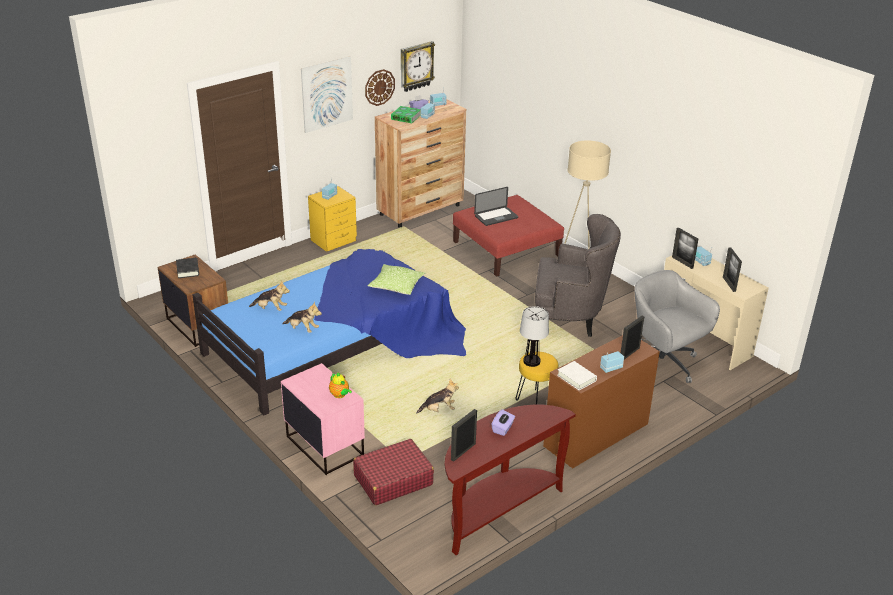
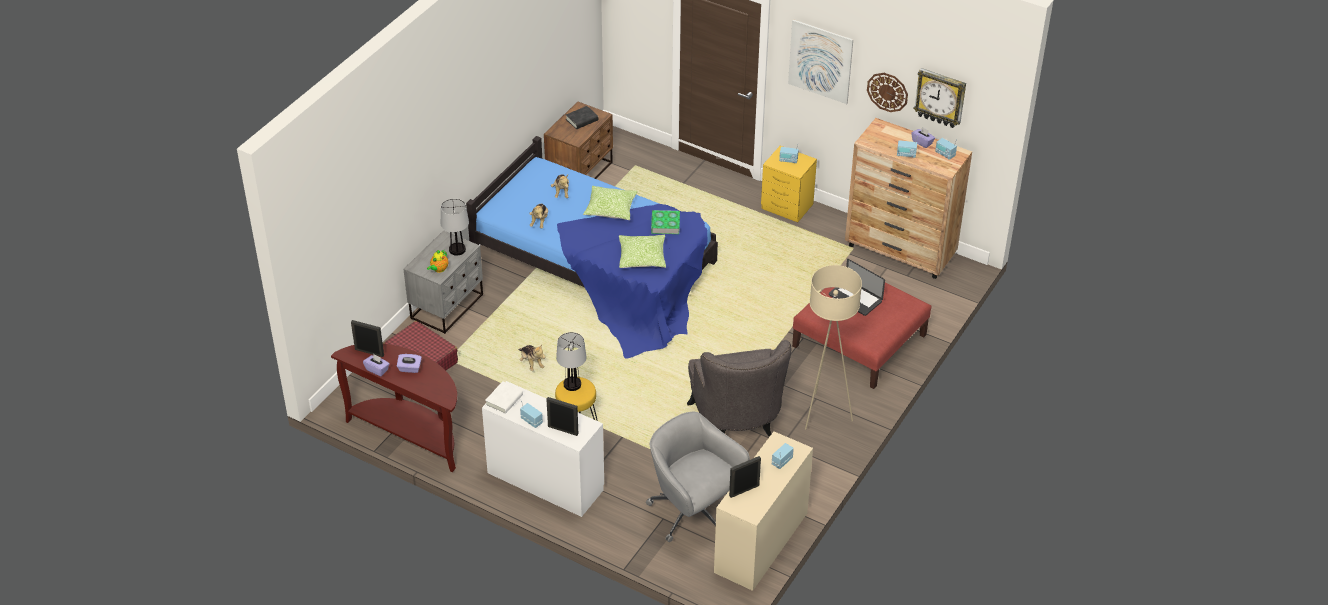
camera: 70 degrees right, 10 degrees up
pink nightstand [281,363,365,475] -> grey nightstand [404,230,483,334]
book [391,106,421,123] -> book moved to [651,210,680,234]
brown desk [543,335,660,469] -> white desk [482,381,604,517]
grey office chair [635,270,720,383] -> grey office chair turned 75 degrees counterclockwise [646,412,750,542]
picture frame [672,228,698,269] -> none
none -> purple tissue box [363,354,390,376]
none -> table lamp [441,199,469,256]
none -> pillow [583,186,637,220]

